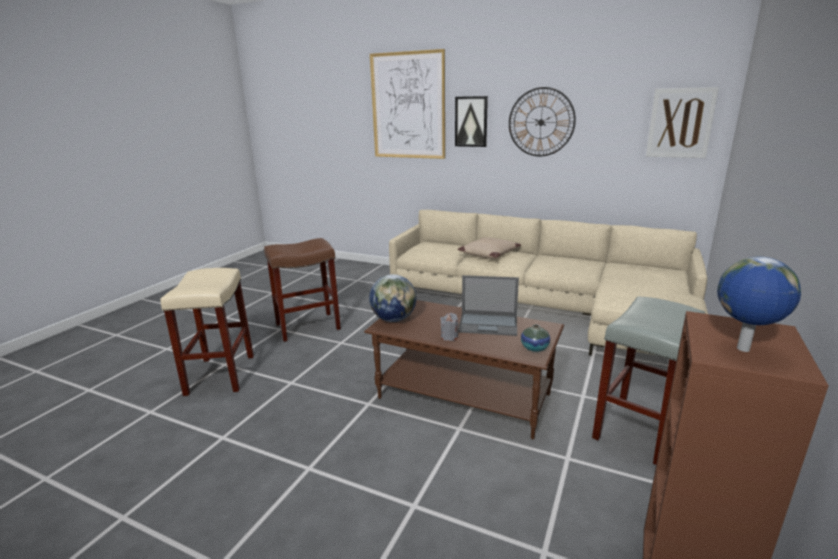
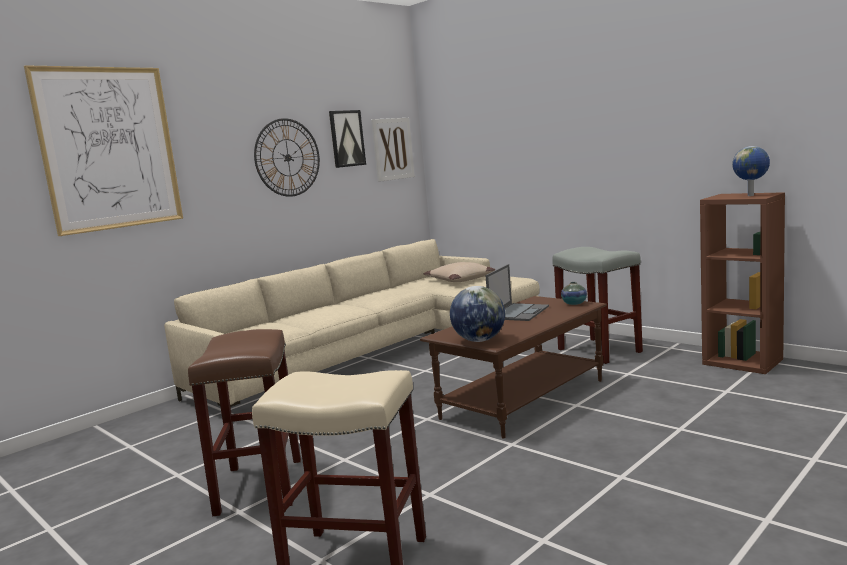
camera: 70 degrees left, 10 degrees down
grey candle [440,313,458,341] -> none
picture [455,96,488,147] -> picture moved to [329,110,366,168]
beige pillow [458,238,521,259] -> beige pillow moved to [424,262,495,282]

